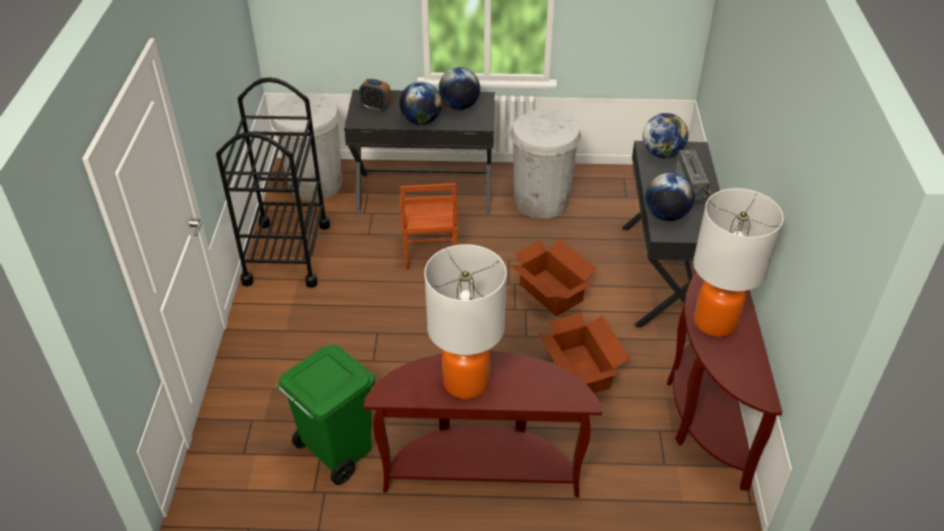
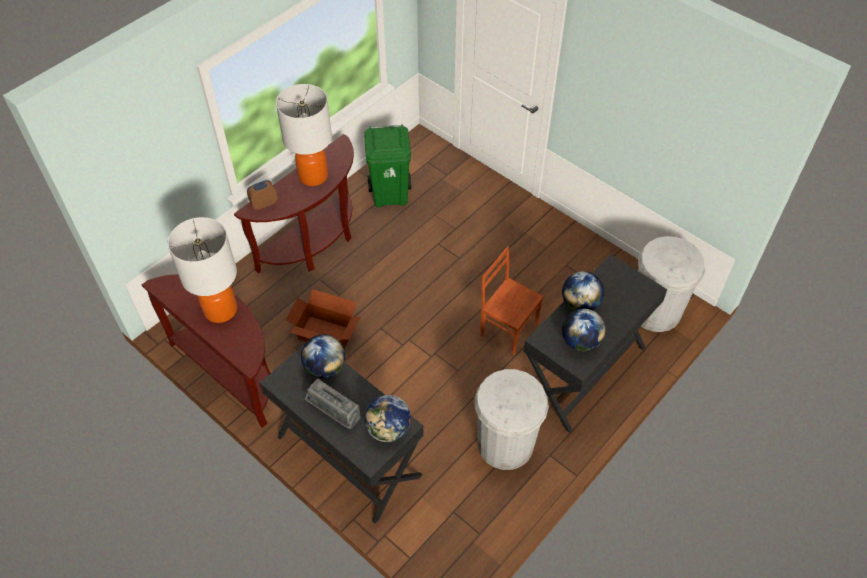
camera: 130 degrees right, 10 degrees up
black cart [216,77,330,288] -> none
alarm clock [359,79,391,112] -> alarm clock moved to [247,180,277,210]
cardboard box [510,239,597,316] -> none

